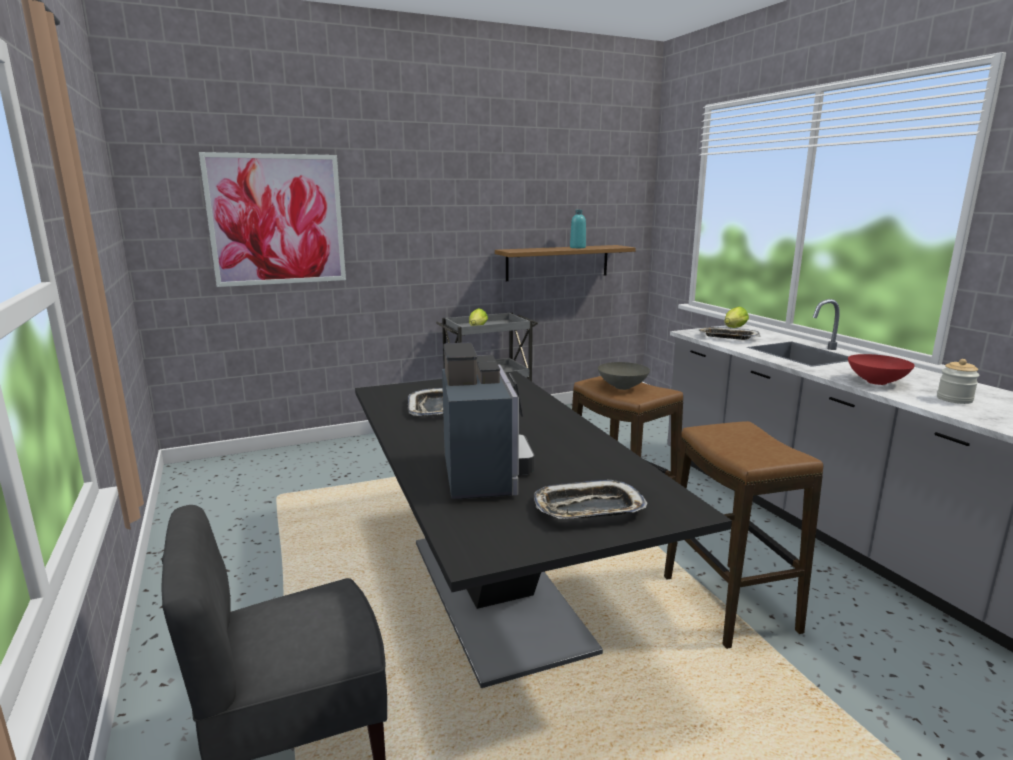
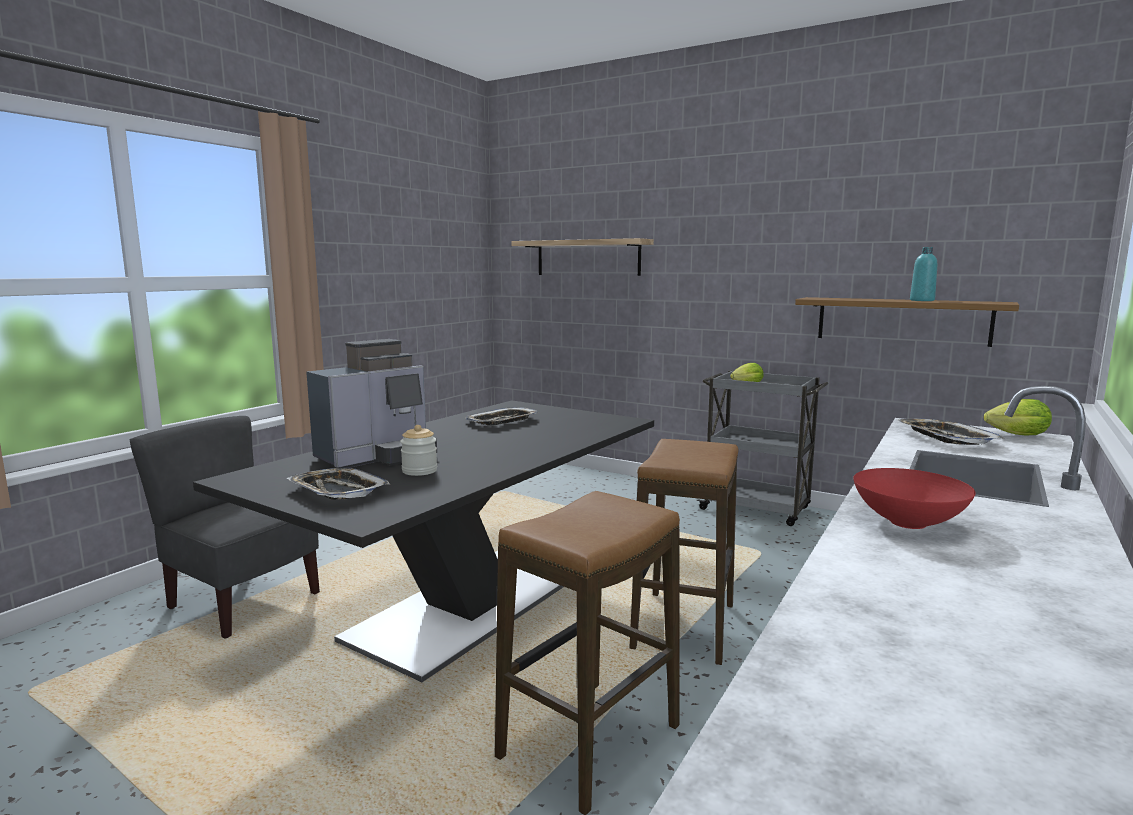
camera: 55 degrees right, 5 degrees down
picture [199,152,346,287] -> shelf [511,238,654,276]
grey bowl [598,362,650,390] -> none
jar [937,359,980,404] -> jar moved to [400,425,437,476]

